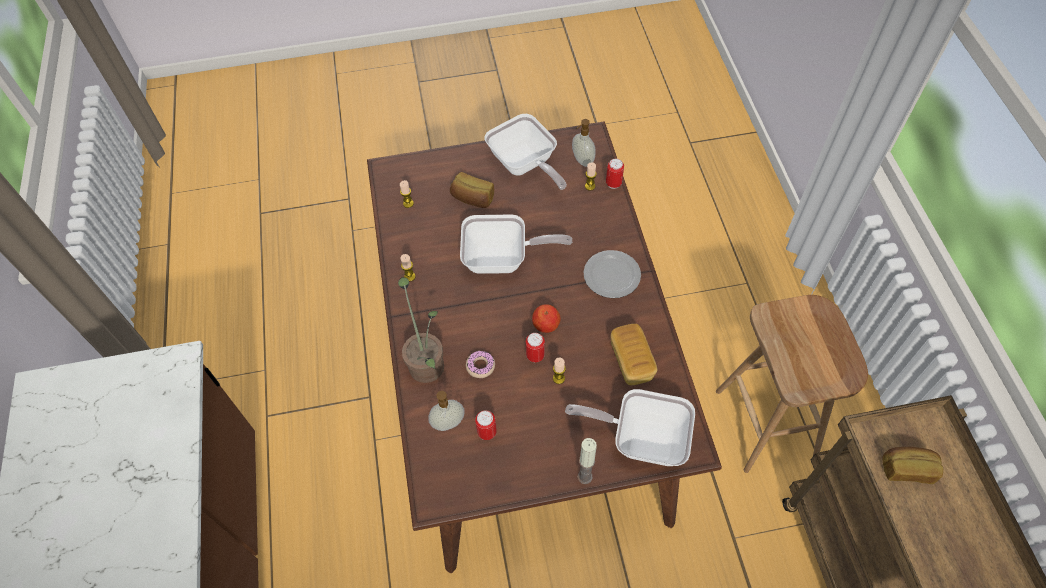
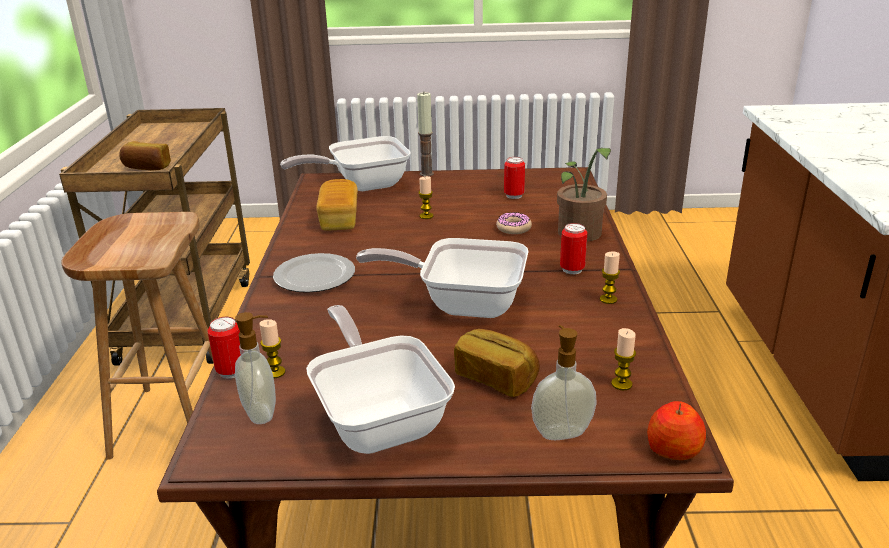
camera: 170 degrees left, 30 degrees down
soap dispenser [428,391,465,431] -> soap dispenser moved to [531,325,597,440]
can [526,333,545,362] -> can moved to [560,223,588,274]
apple [532,304,561,333] -> apple moved to [647,401,706,460]
frying pan [565,389,695,466] -> frying pan turned 135 degrees clockwise [280,136,411,191]

